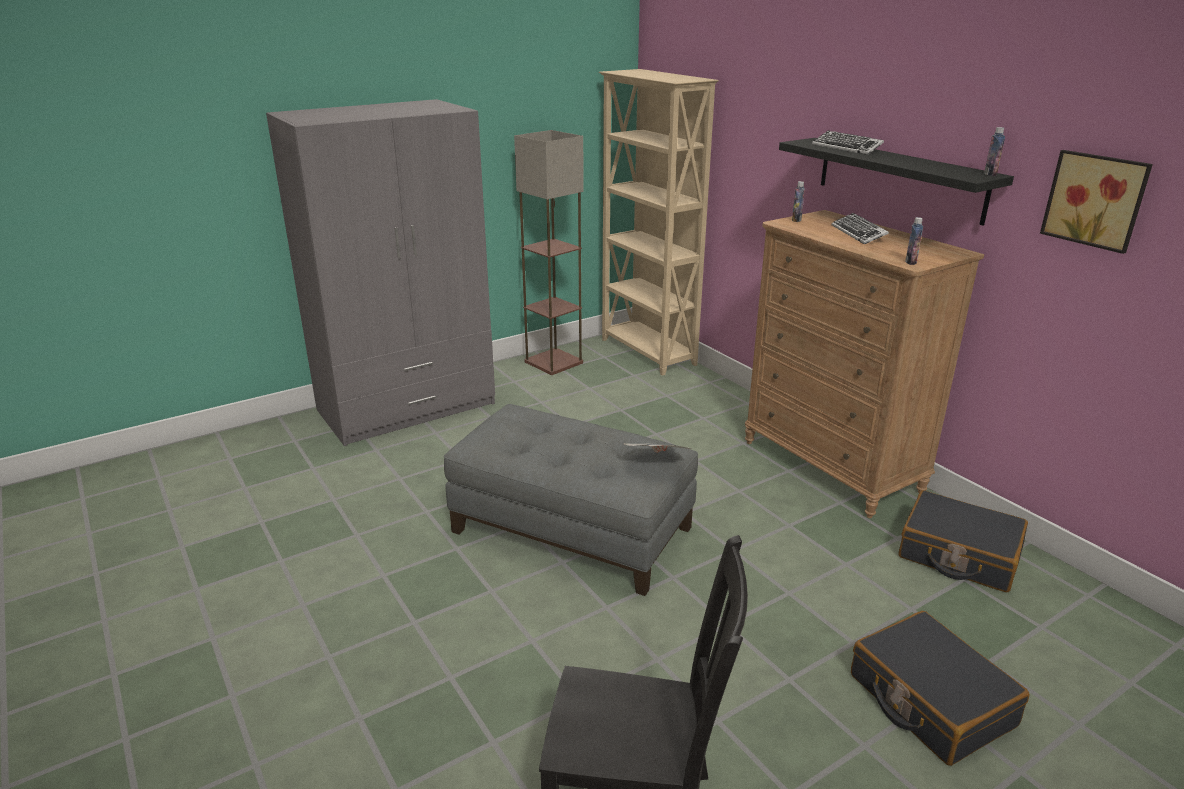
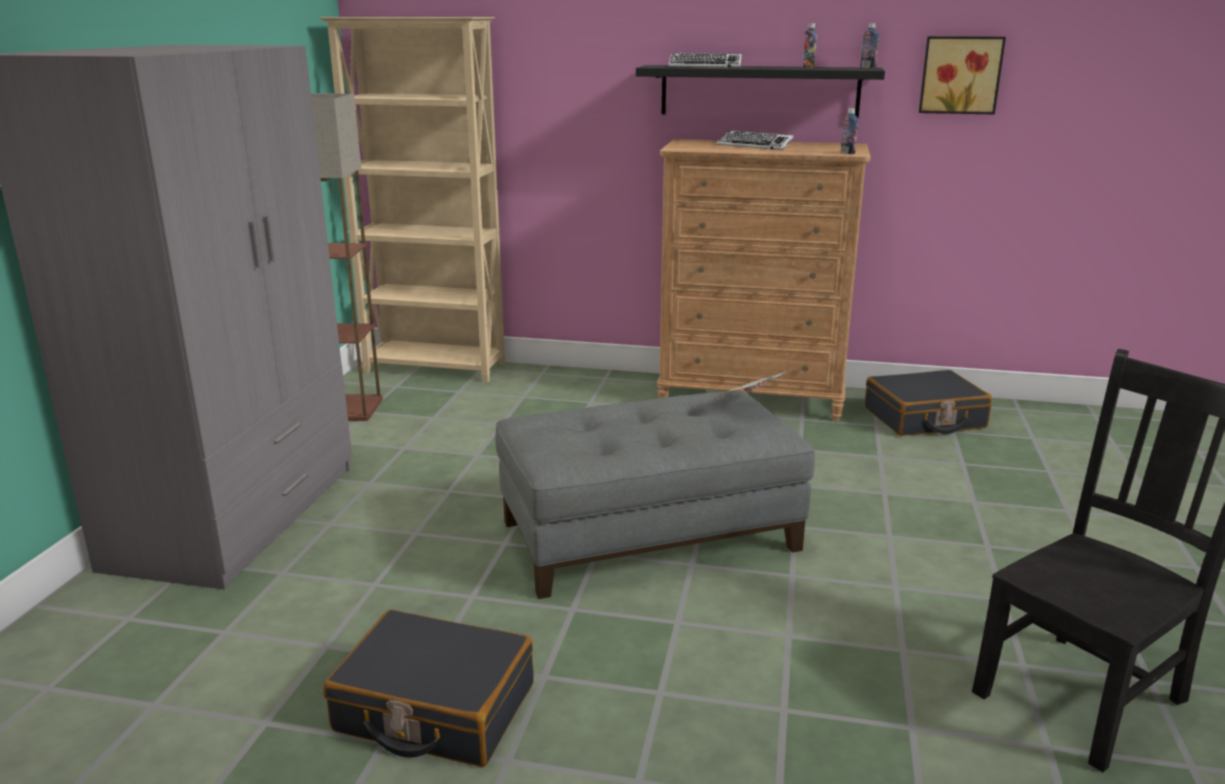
camera: 45 degrees left, 5 degrees down
bottle [792,181,805,222] -> bottle moved to [803,23,817,68]
black suitcase [851,611,1029,766] -> black suitcase moved to [324,609,534,767]

